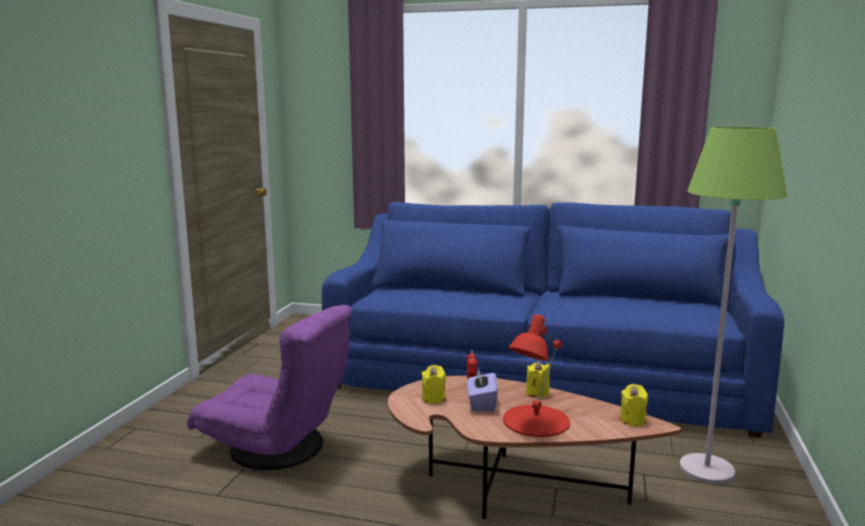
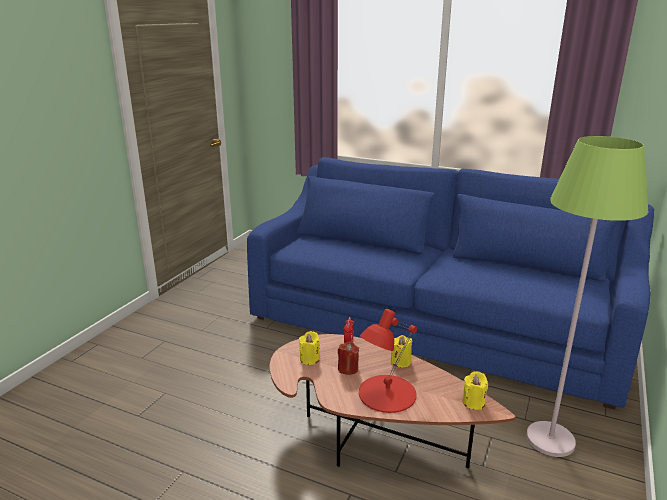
camera: 10 degrees right, 10 degrees up
purple armchair [187,305,353,470] -> none
purple tissue box [467,368,498,411] -> red candle [338,342,359,375]

